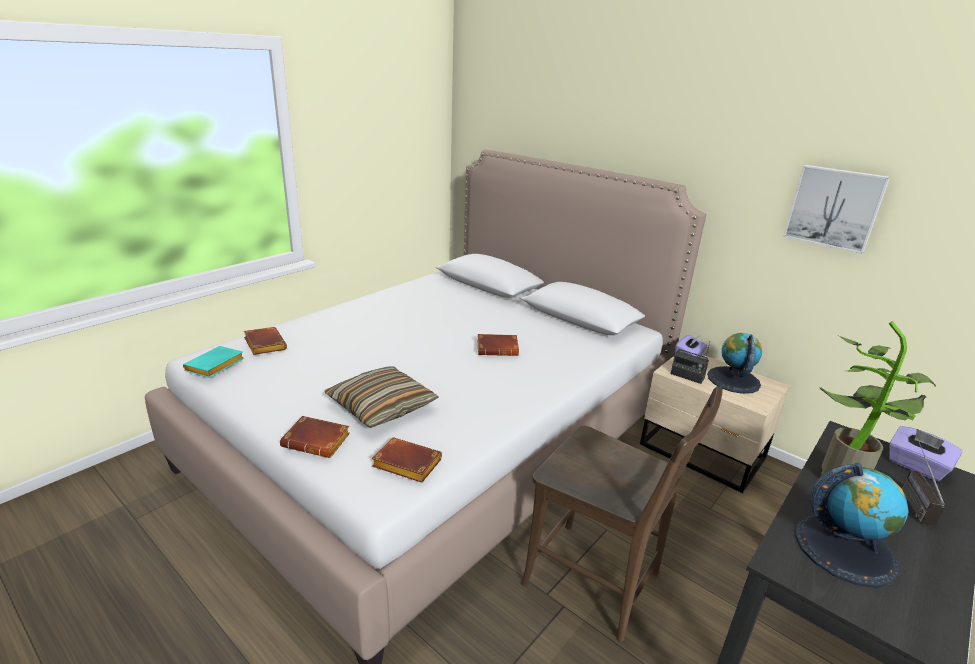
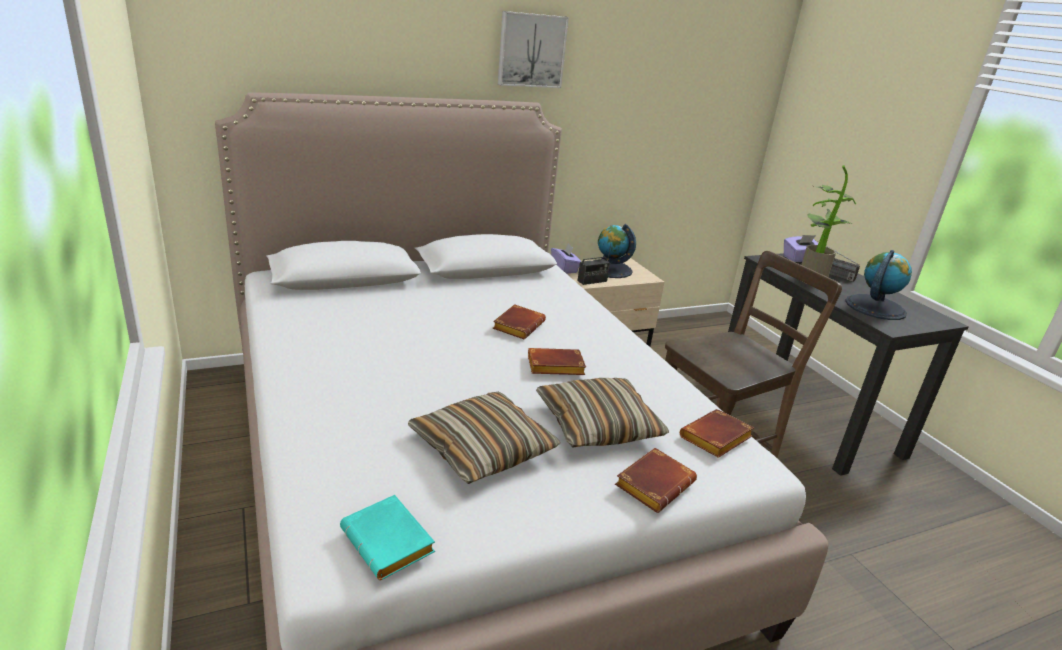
camera: 65 degrees left, 0 degrees up
brown book [244,327,287,355] -> brown book moved to [528,348,586,375]
picture [783,165,890,254] -> picture moved to [498,11,569,88]
none -> pillow [408,392,561,484]

